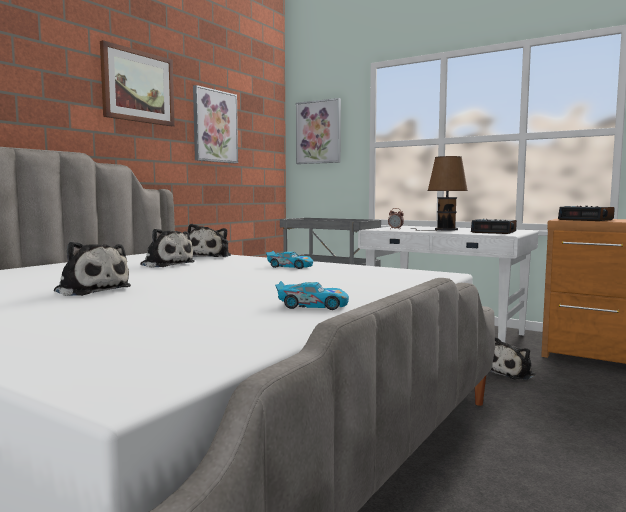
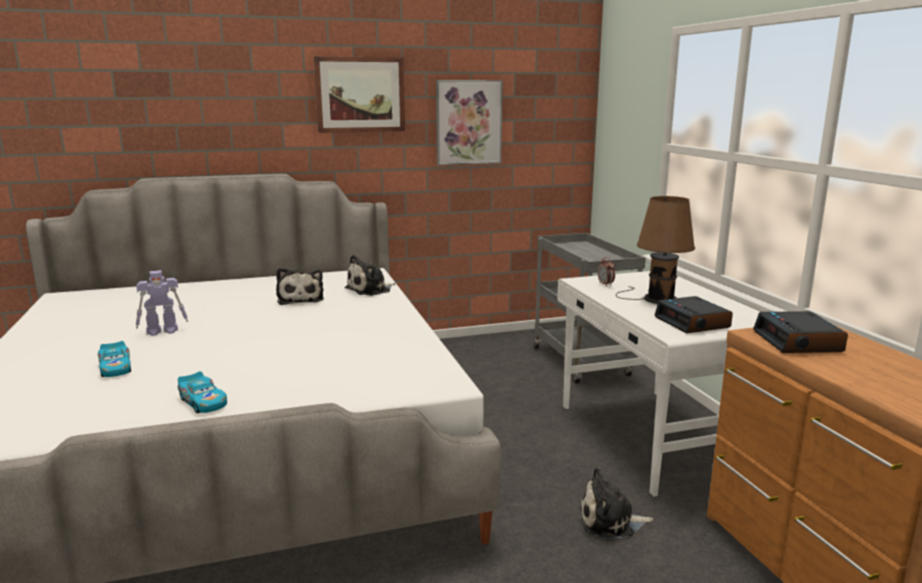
camera: 40 degrees right, 10 degrees up
plush toy [54,242,131,296] -> toy robot [136,270,188,336]
toy car [266,251,313,269] -> toy car moved to [98,341,131,377]
picture [296,98,341,164] -> none

